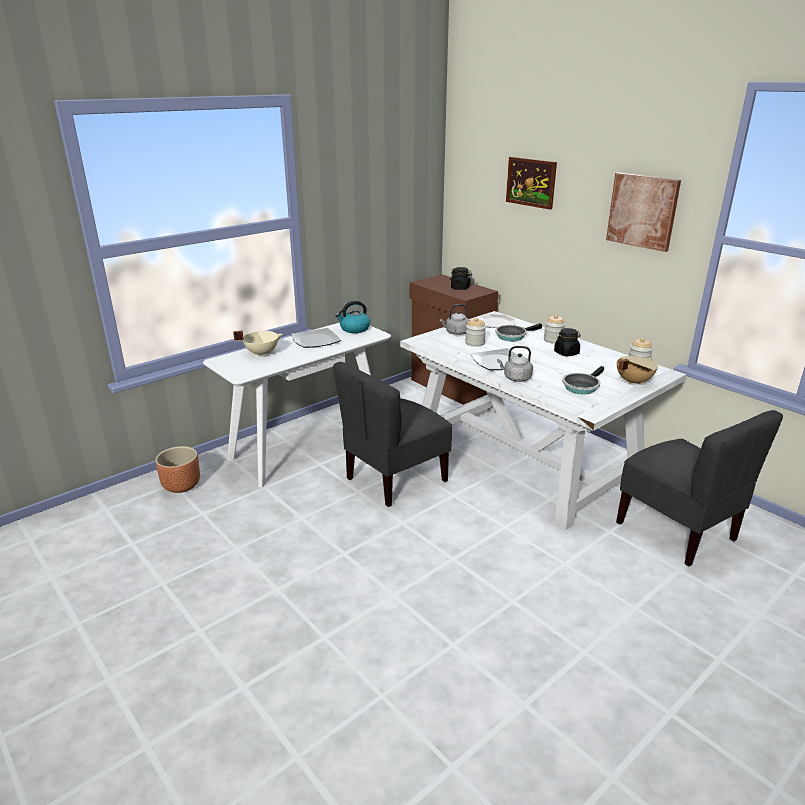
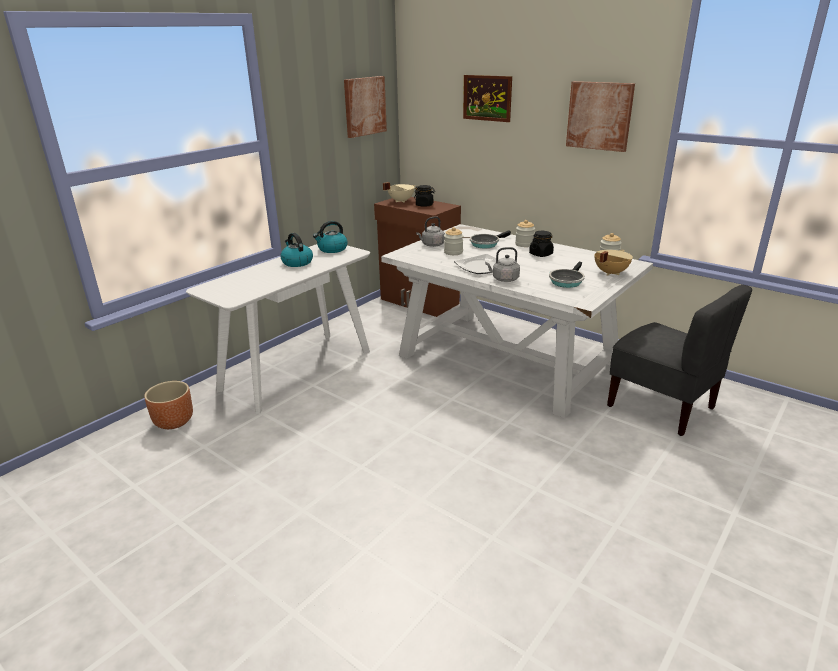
camera: 10 degrees left, 0 degrees up
beige cooking pot [233,330,283,357] -> beige cooking pot moved to [383,182,416,203]
plate [291,328,341,348] -> kettle [280,233,313,267]
grey chair [333,362,452,507] -> none
none -> picture [344,76,387,138]

